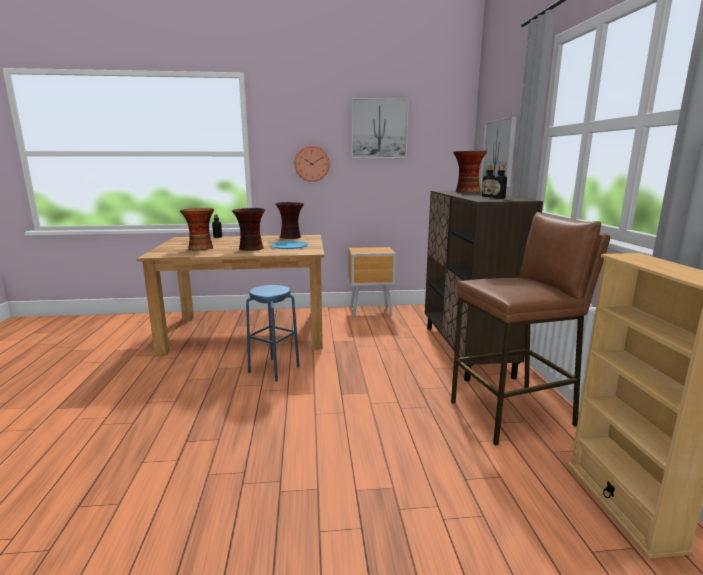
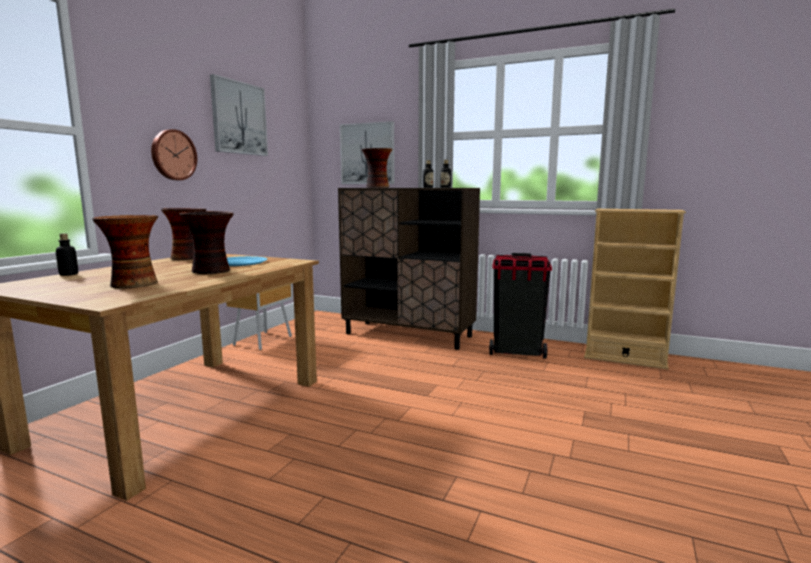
camera: 60 degrees left, 5 degrees down
blue stool [246,285,300,382] -> none
brown stool [451,212,610,446] -> black trash can [489,253,552,359]

